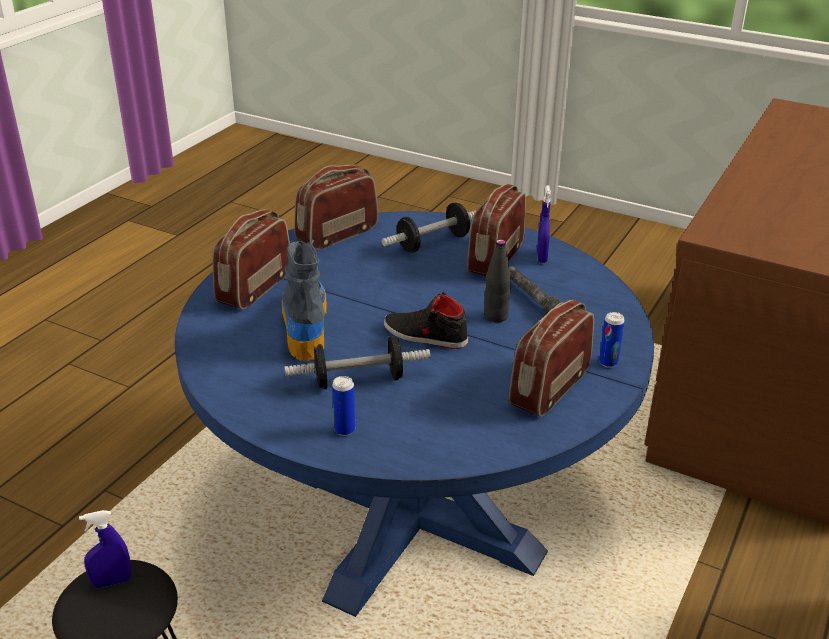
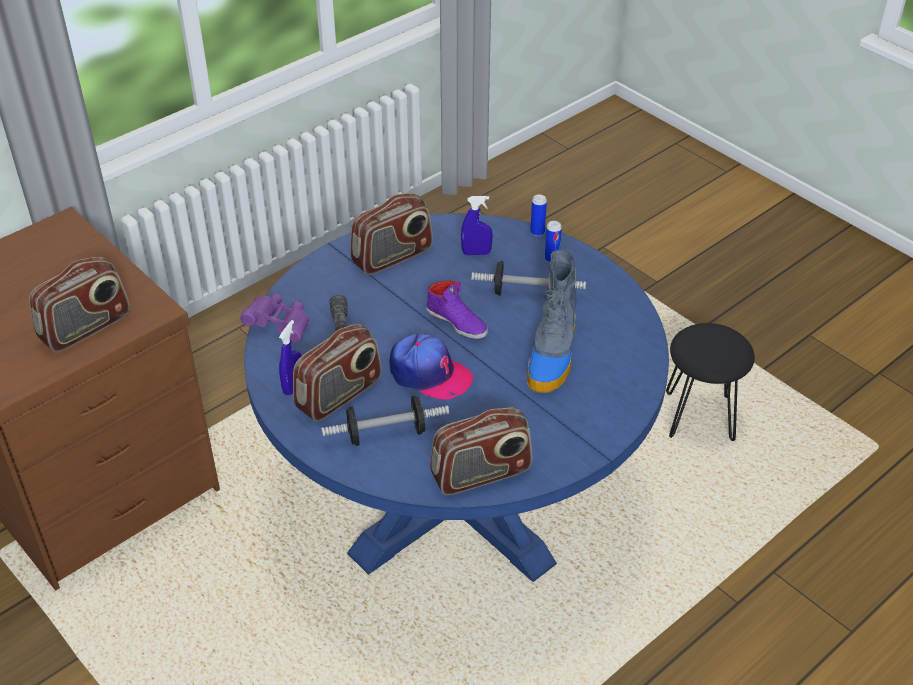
camera: 160 degrees left, 10 degrees up
blue spray bottle [79,510,131,588] -> blue spray bottle moved to [461,196,493,255]
radio [212,209,290,310] -> radio moved to [29,257,130,352]
black shoe [384,292,468,349] -> purple shoe [426,280,488,339]
black bottle [484,239,511,322] -> none
can [599,312,625,368] -> can moved to [530,194,547,236]
none -> purple binoculars [240,293,310,343]
none -> cap [389,333,473,400]

